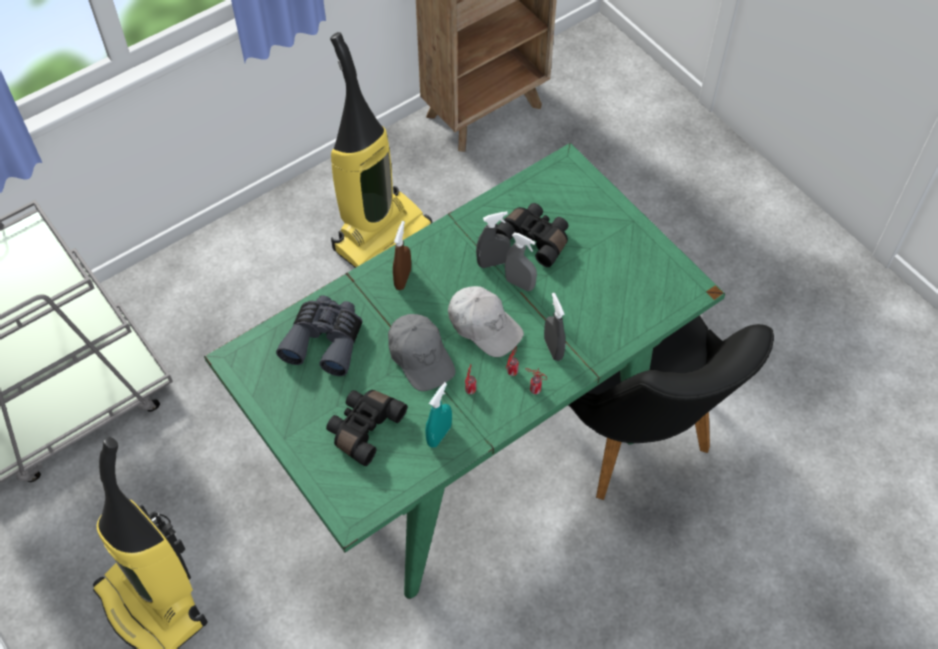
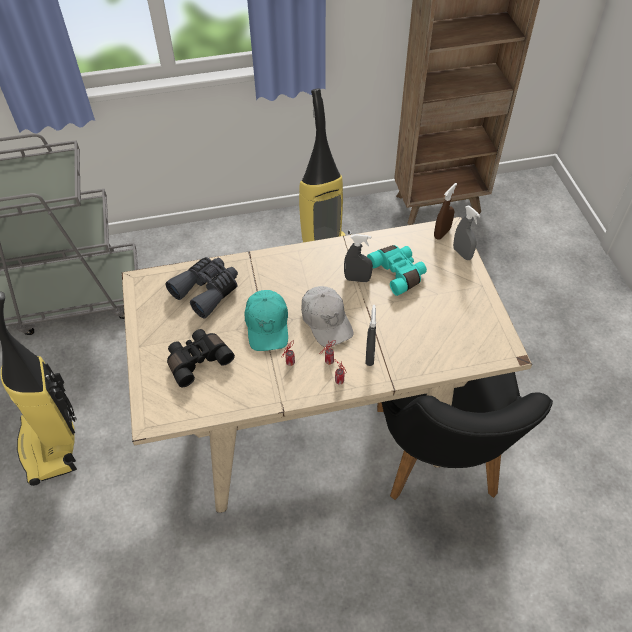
camera: 25 degrees right, 5 degrees down
green dining table [204,143,725,599] -> beige dining table [122,217,532,513]
grey cap [388,314,455,391] -> turquoise cap [245,290,288,351]
brown spray bottle [393,221,411,290] -> brown spray bottle moved to [434,183,457,240]
turquoise spray bottle [425,382,452,447] -> none
black binoculars [496,203,568,267] -> turquoise binoculars [367,245,427,296]
grey spray bottle [505,232,537,291] -> grey spray bottle moved to [453,205,481,260]

